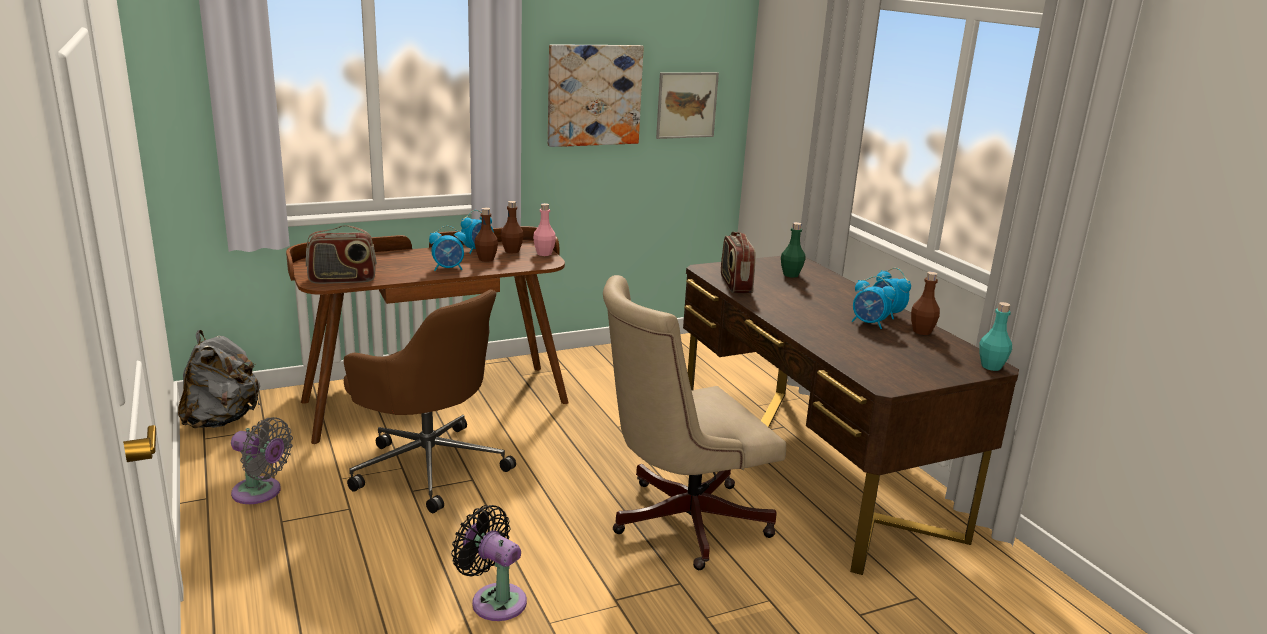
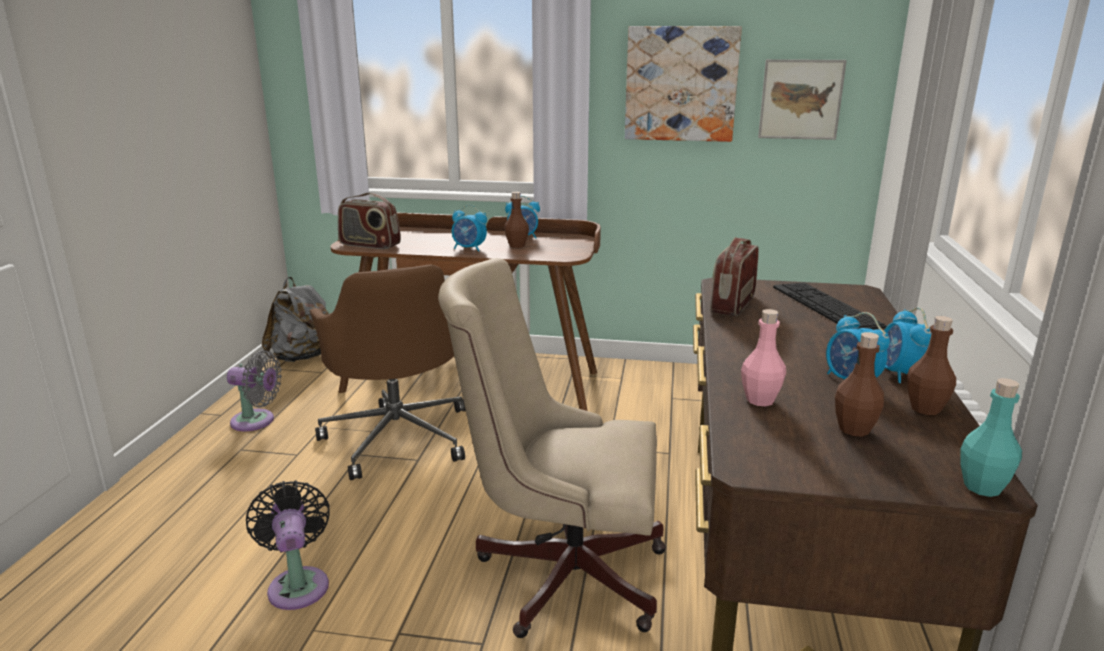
camera: 35 degrees right, 0 degrees up
grey fan [231,417,293,504] -> grey fan turned 45 degrees counterclockwise [227,350,282,431]
brown bottle [501,201,523,253] -> brown bottle moved to [835,332,884,437]
pink bottle [533,203,556,256] -> pink bottle moved to [741,309,786,406]
green bottle [781,222,806,278] -> keyboard [773,282,887,329]

